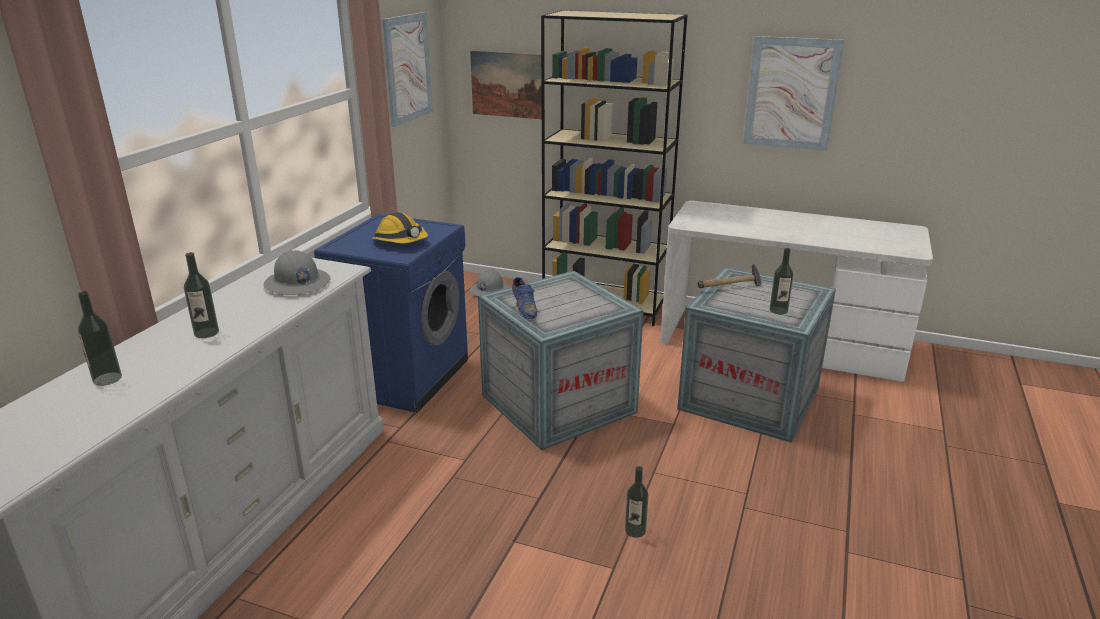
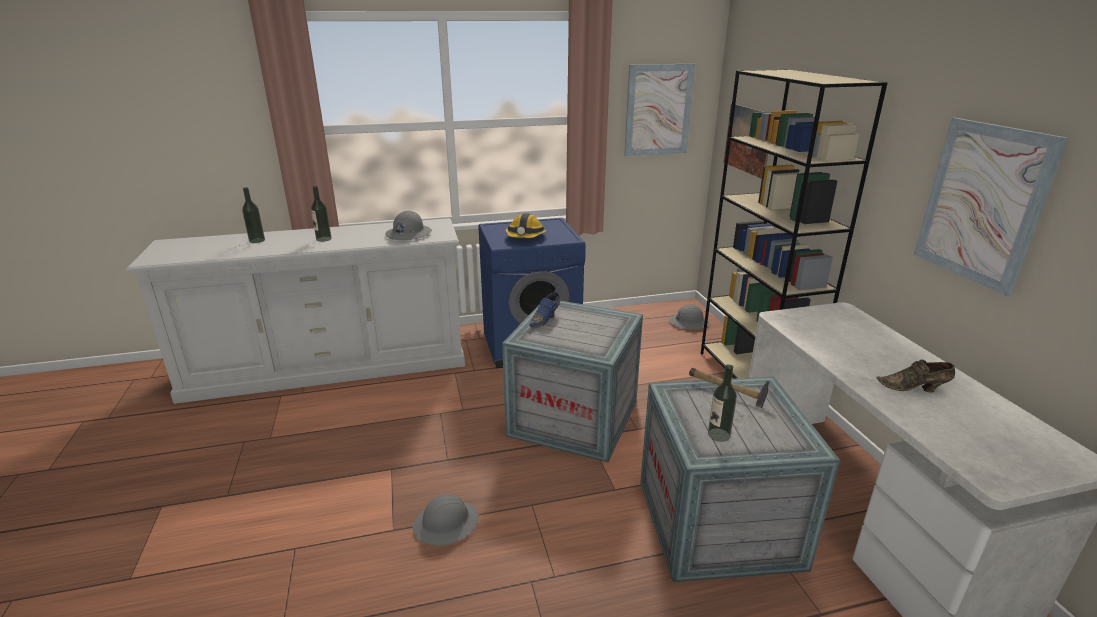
camera: 55 degrees right, 0 degrees up
bottle [625,466,649,538] -> grey hard hat [413,494,479,546]
none -> brown shoe [876,359,955,392]

